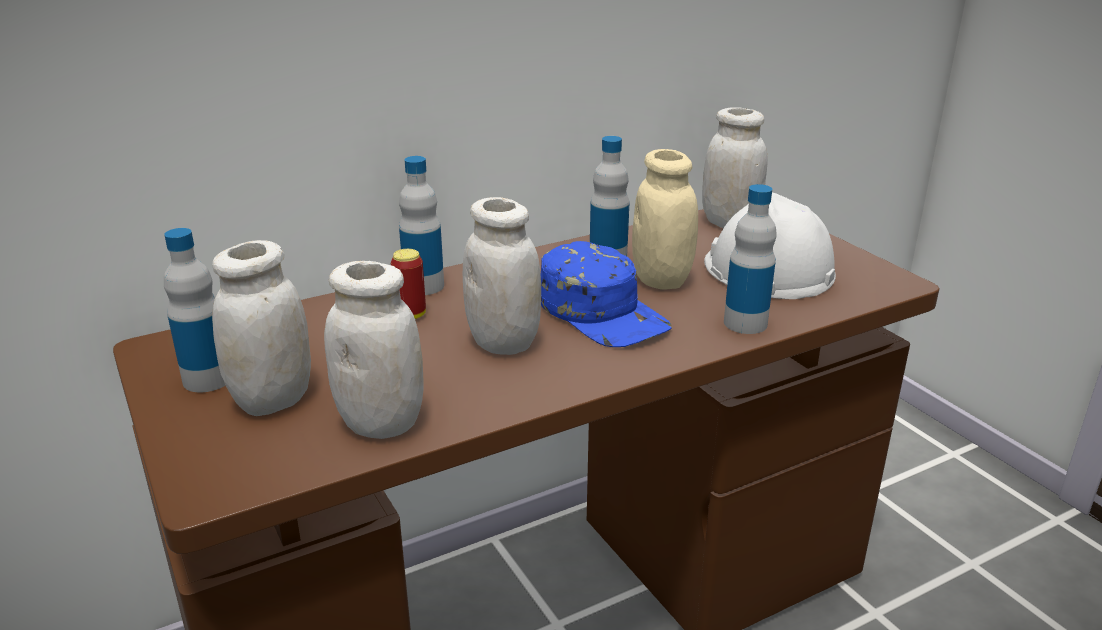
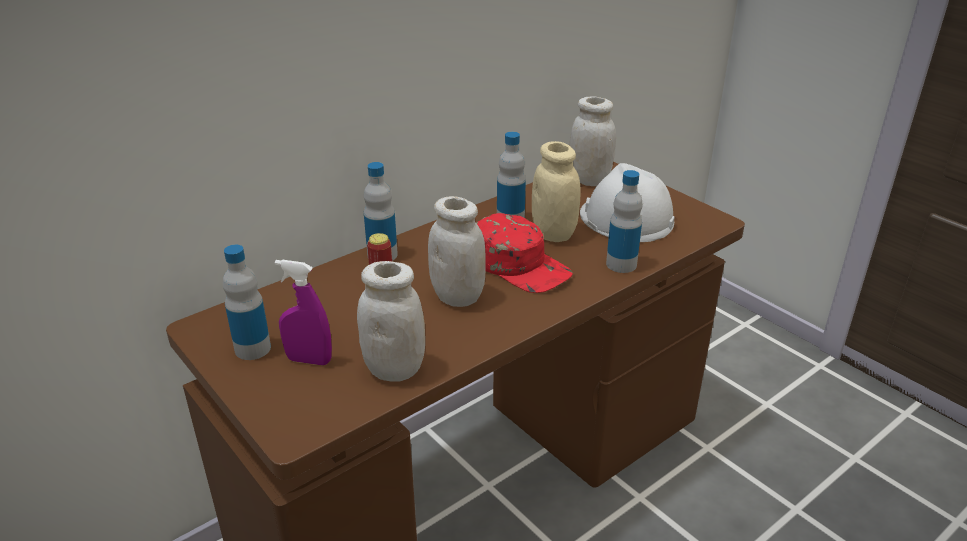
camera: 10 degrees left, 5 degrees up
white jar [212,240,311,416] -> purple spray bottle [275,259,332,365]
blue cap [540,241,672,347] -> red cap [476,213,573,293]

